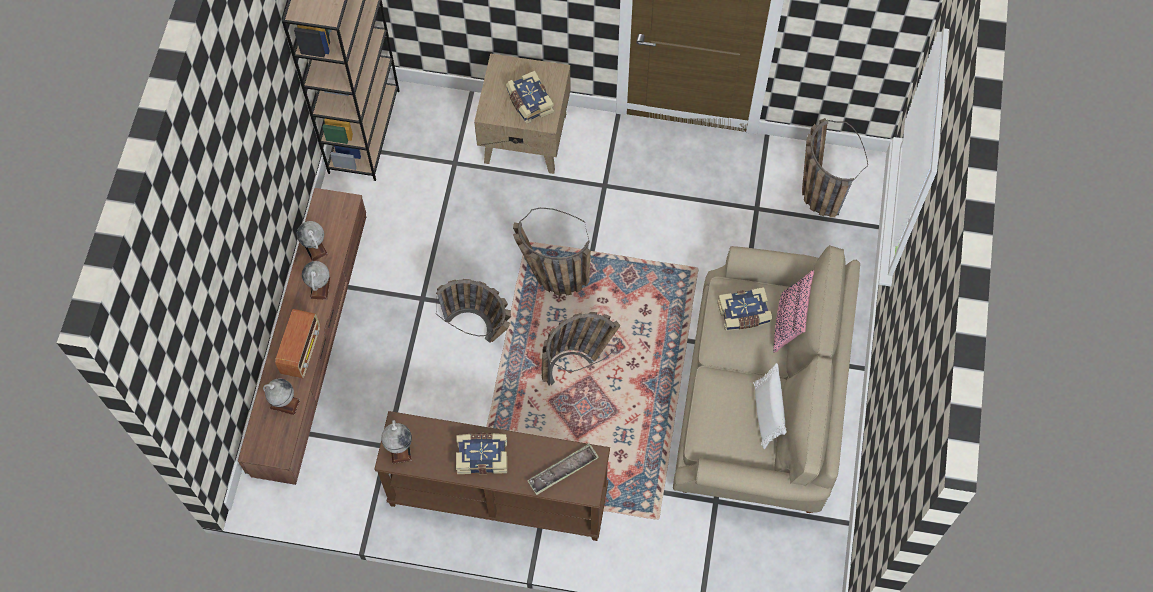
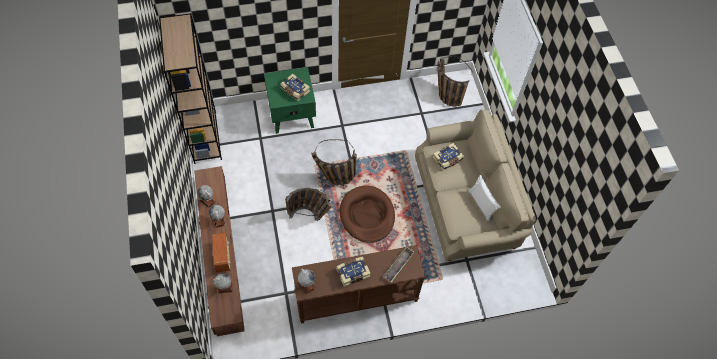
camera: 25 degrees left, 5 degrees down
beige nightstand [474,54,571,174] -> green nightstand [264,67,316,134]
basket [541,312,621,386] -> brown dog bed [340,185,395,243]
pink pillow [773,270,814,353] -> none

